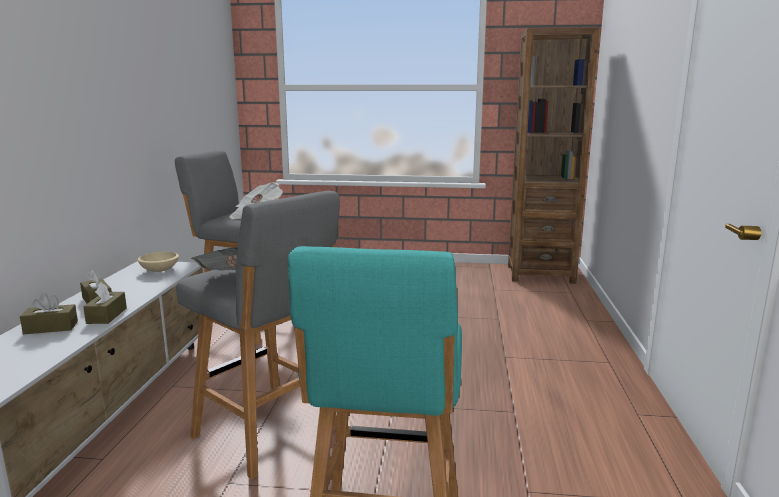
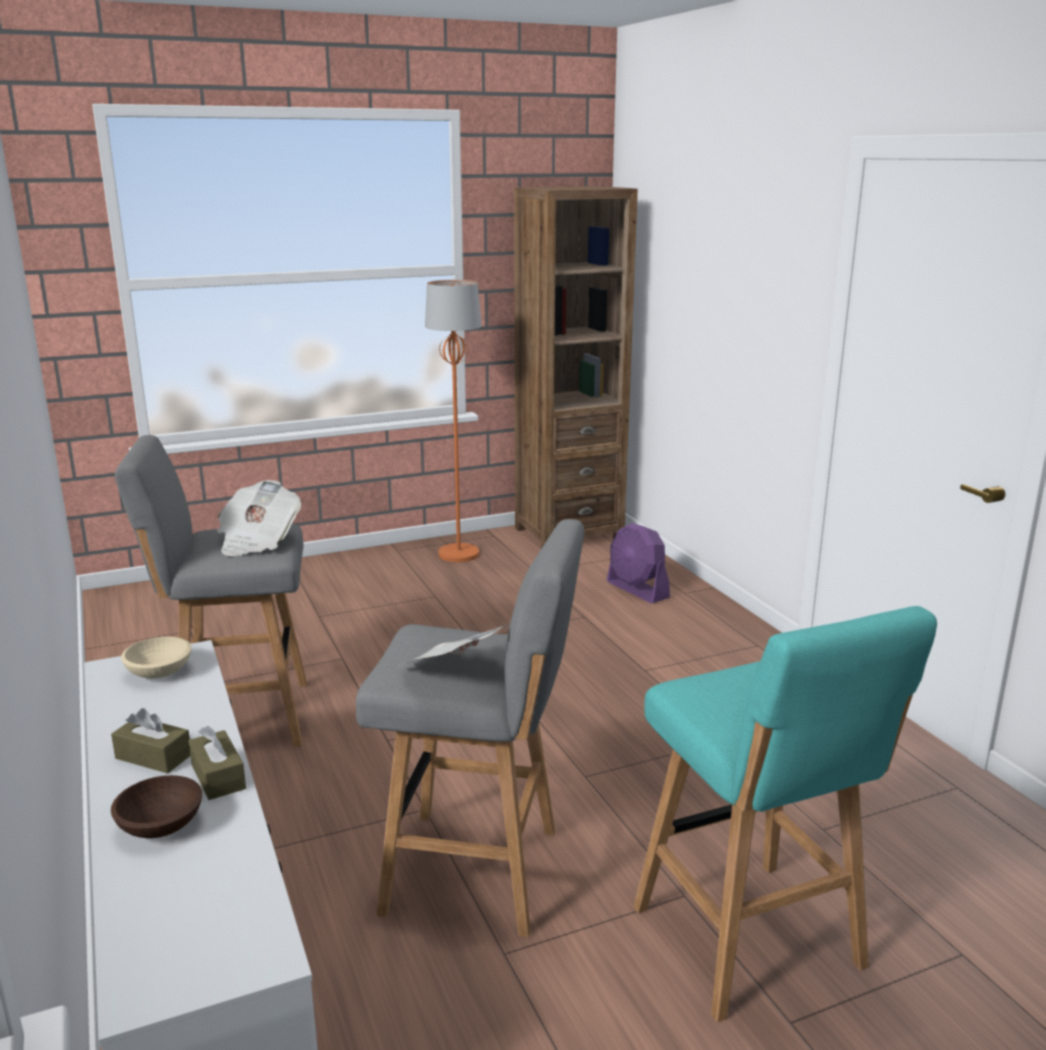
camera: 30 degrees left, 5 degrees up
brown tissue box [20,293,78,334] -> brown bowl [111,775,202,838]
none -> orange floor lamp [425,280,482,562]
none -> purple fan [607,523,670,604]

